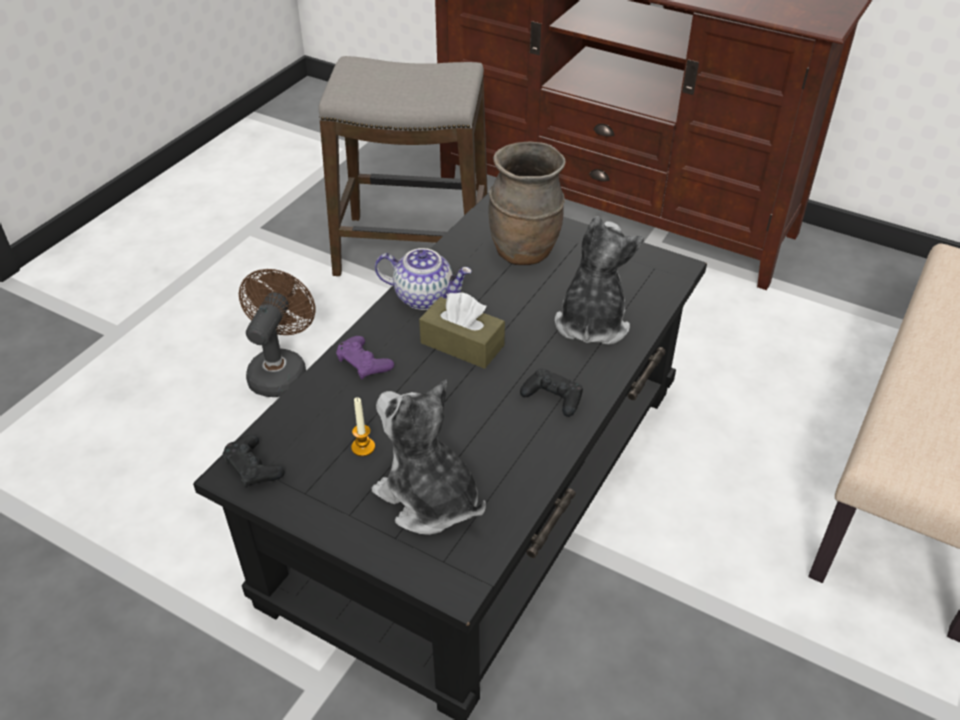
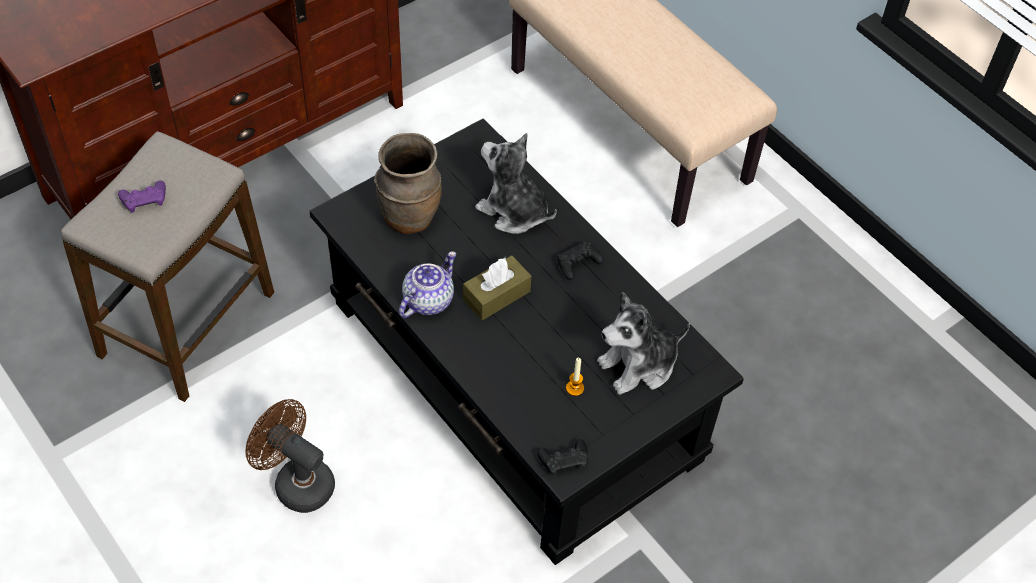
camera: 70 degrees left, 10 degrees up
purple game controller [336,336,394,379] -> purple game controller moved to [118,180,166,213]

